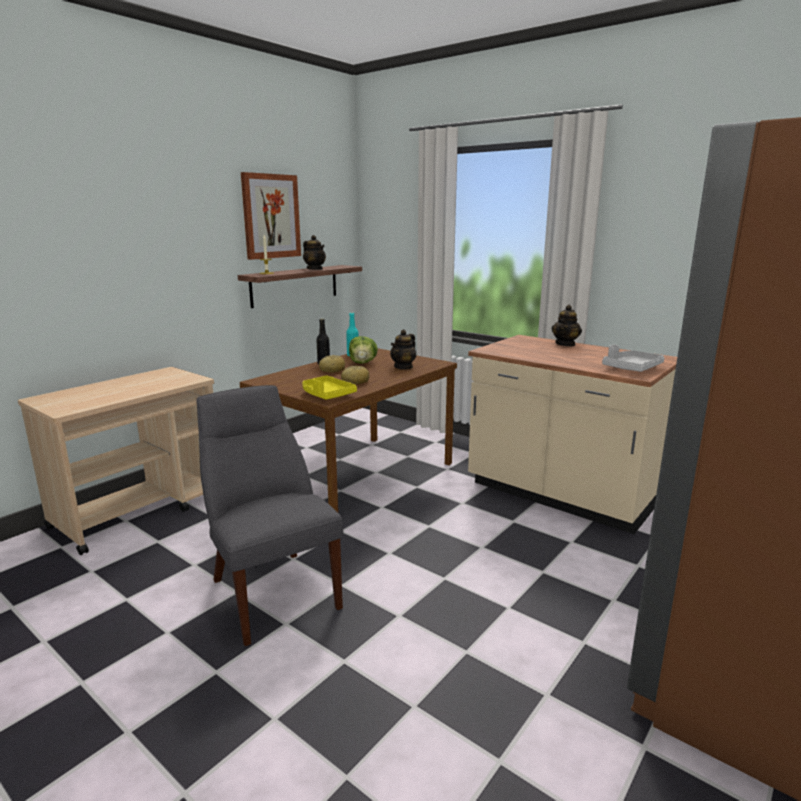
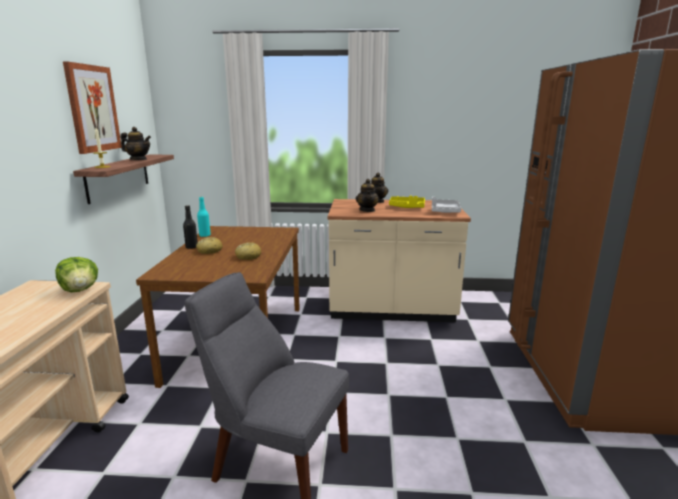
camera: 35 degrees left, 0 degrees up
yellow tray [302,375,357,400] -> yellow tray moved to [389,196,425,208]
lettuce [349,336,378,364] -> lettuce moved to [55,257,98,292]
teapot [390,329,416,370] -> teapot moved to [356,179,380,212]

